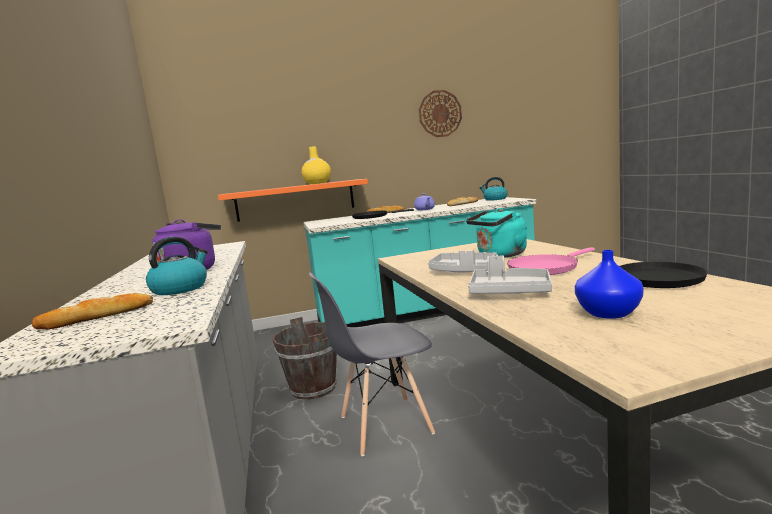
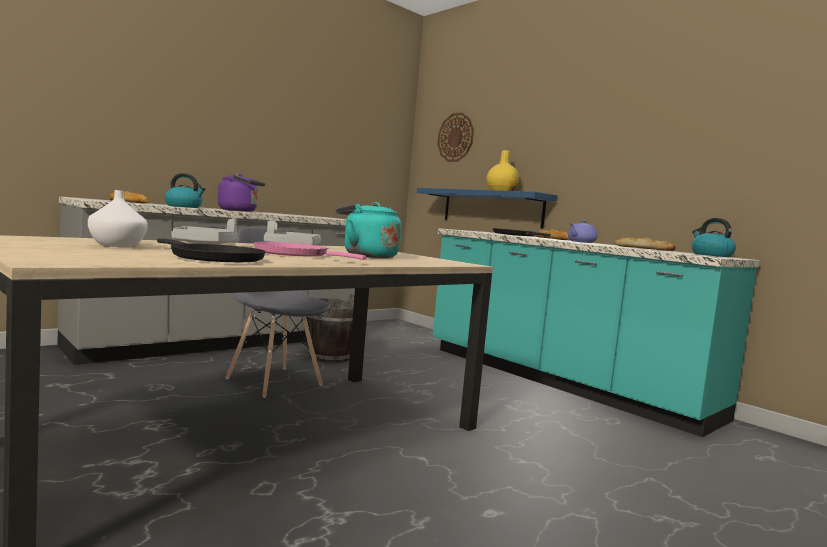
camera: 60 degrees right, 5 degrees down
orange shelf [218,179,368,222] -> blue shelf [417,188,558,228]
wall clock [419,90,462,137] -> wall clock moved to [437,113,474,162]
blue vase [575,250,643,319] -> white vase [88,190,148,247]

